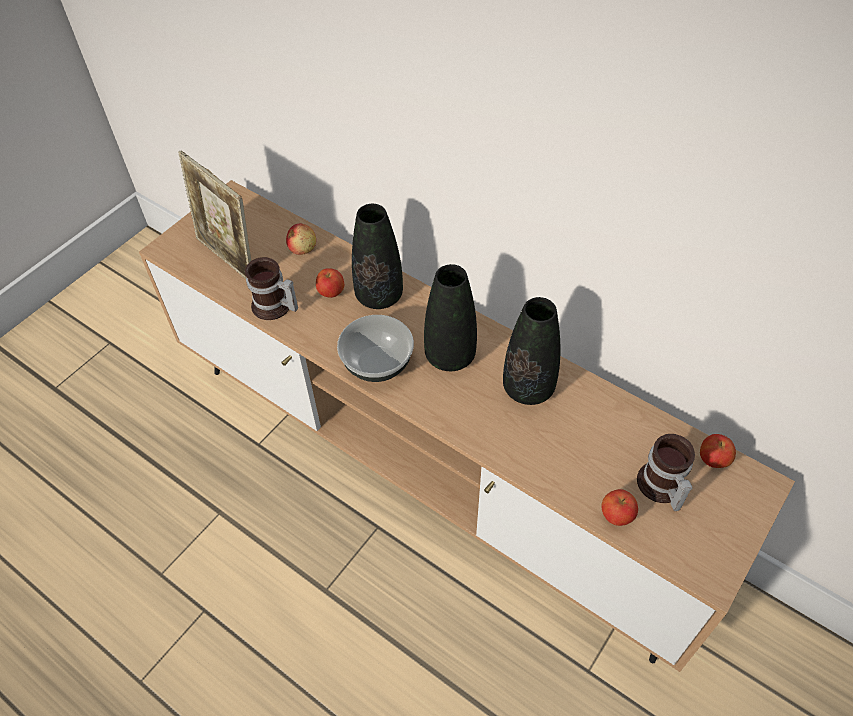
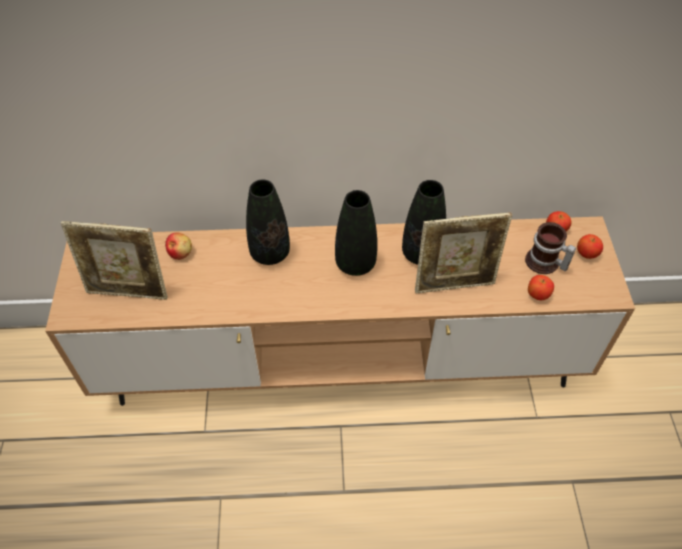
camera: 40 degrees left, 0 degrees up
mug [245,257,298,320] -> none
apple [316,268,344,298] -> apple moved to [577,234,603,259]
bowl [337,315,414,382] -> none
none -> picture frame [415,212,513,293]

